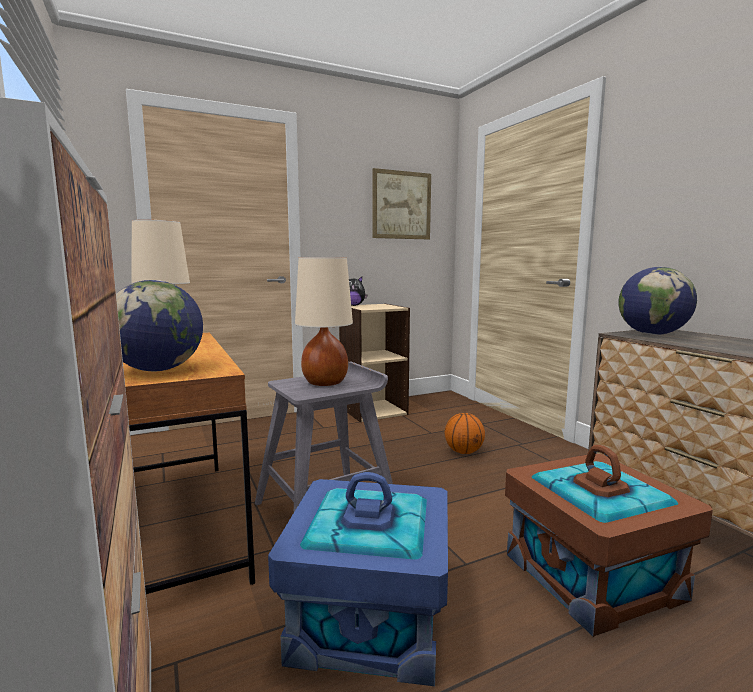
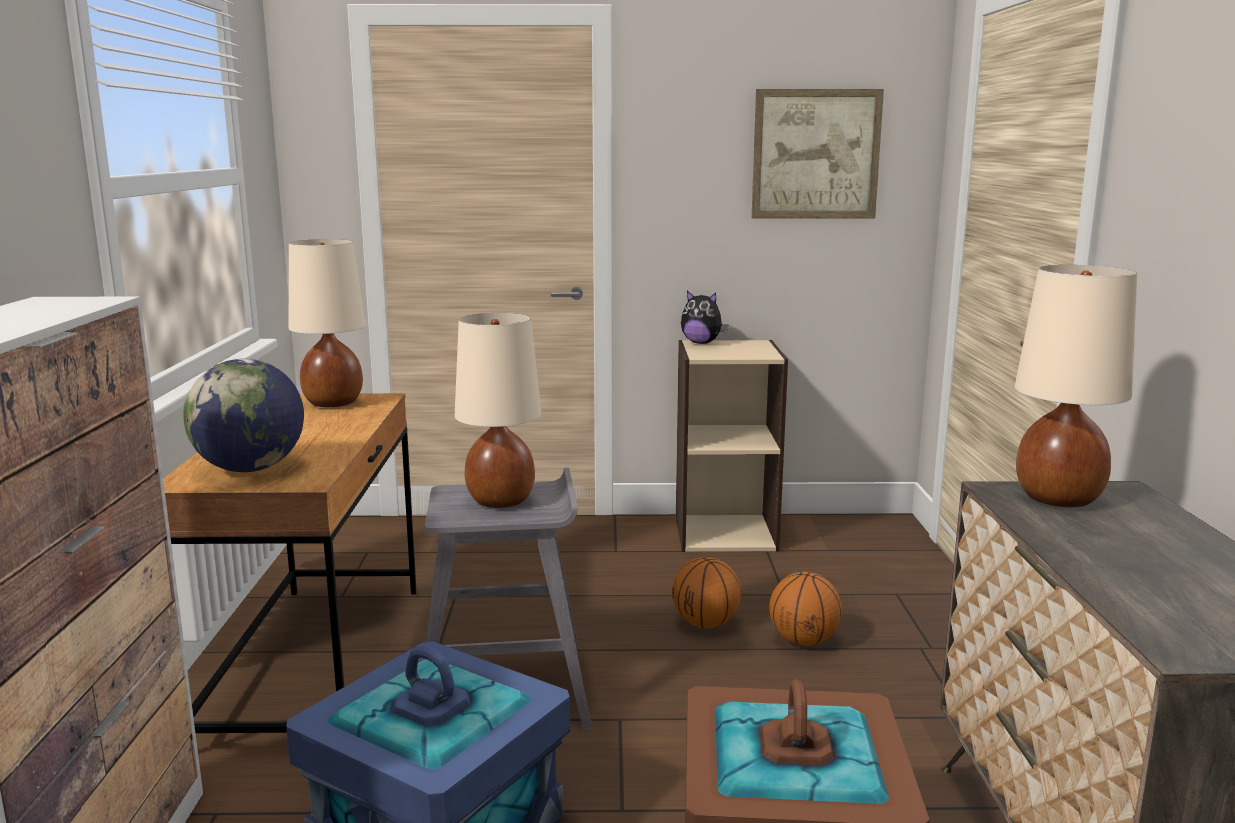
camera: 25 degrees right, 5 degrees up
globe [618,267,697,335] -> beige table lamp [1015,265,1137,508]
none -> basketball [672,557,741,629]

